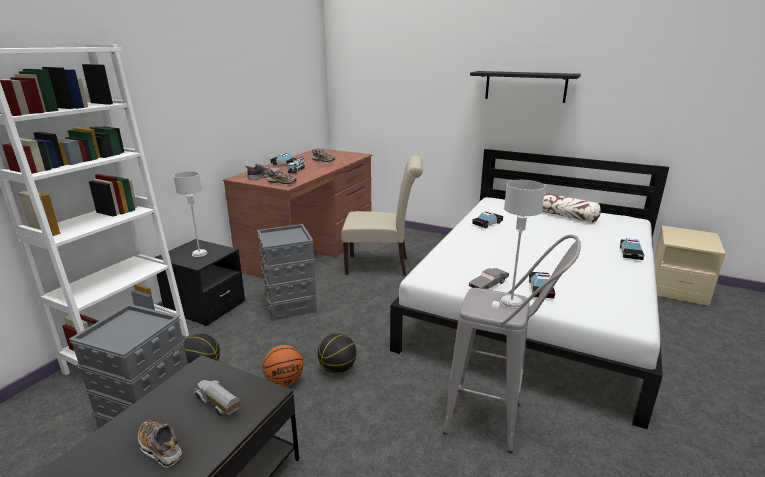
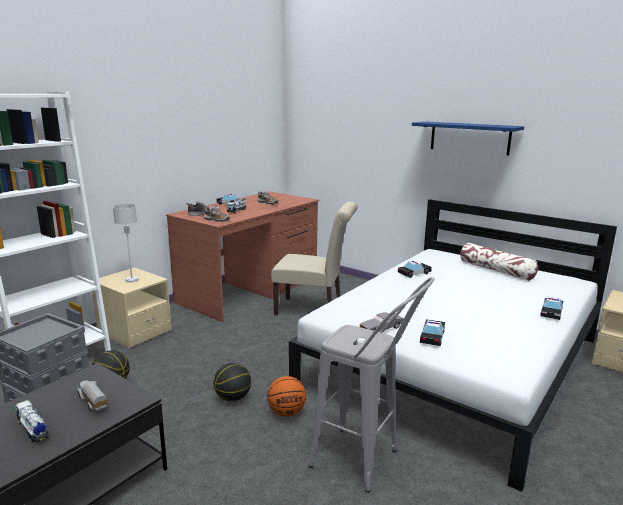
camera: 10 degrees right, 5 degrees down
shoe [138,420,183,468] -> toy truck [15,400,49,442]
black nightstand [154,239,245,326] -> beige nightstand [91,267,172,348]
grey storage box [257,224,317,321] -> none
basketball [262,345,303,386] -> basketball moved to [267,376,306,417]
black shelf [470,71,581,103] -> blue shelf [412,121,524,155]
grey table lamp [500,180,545,309] -> none

